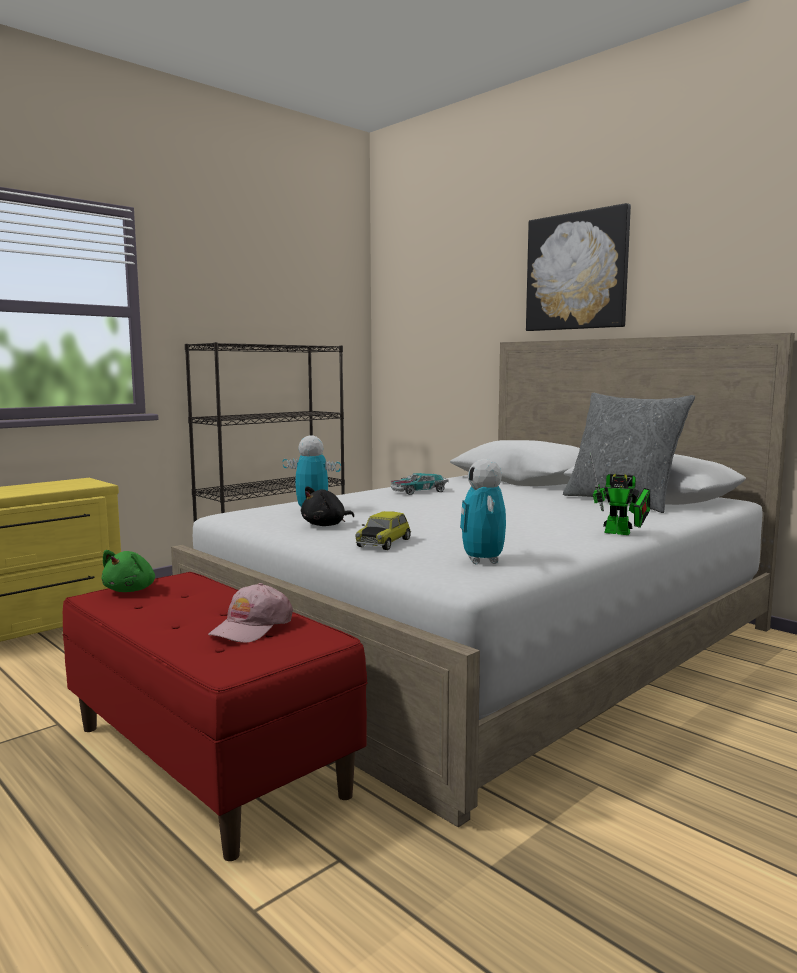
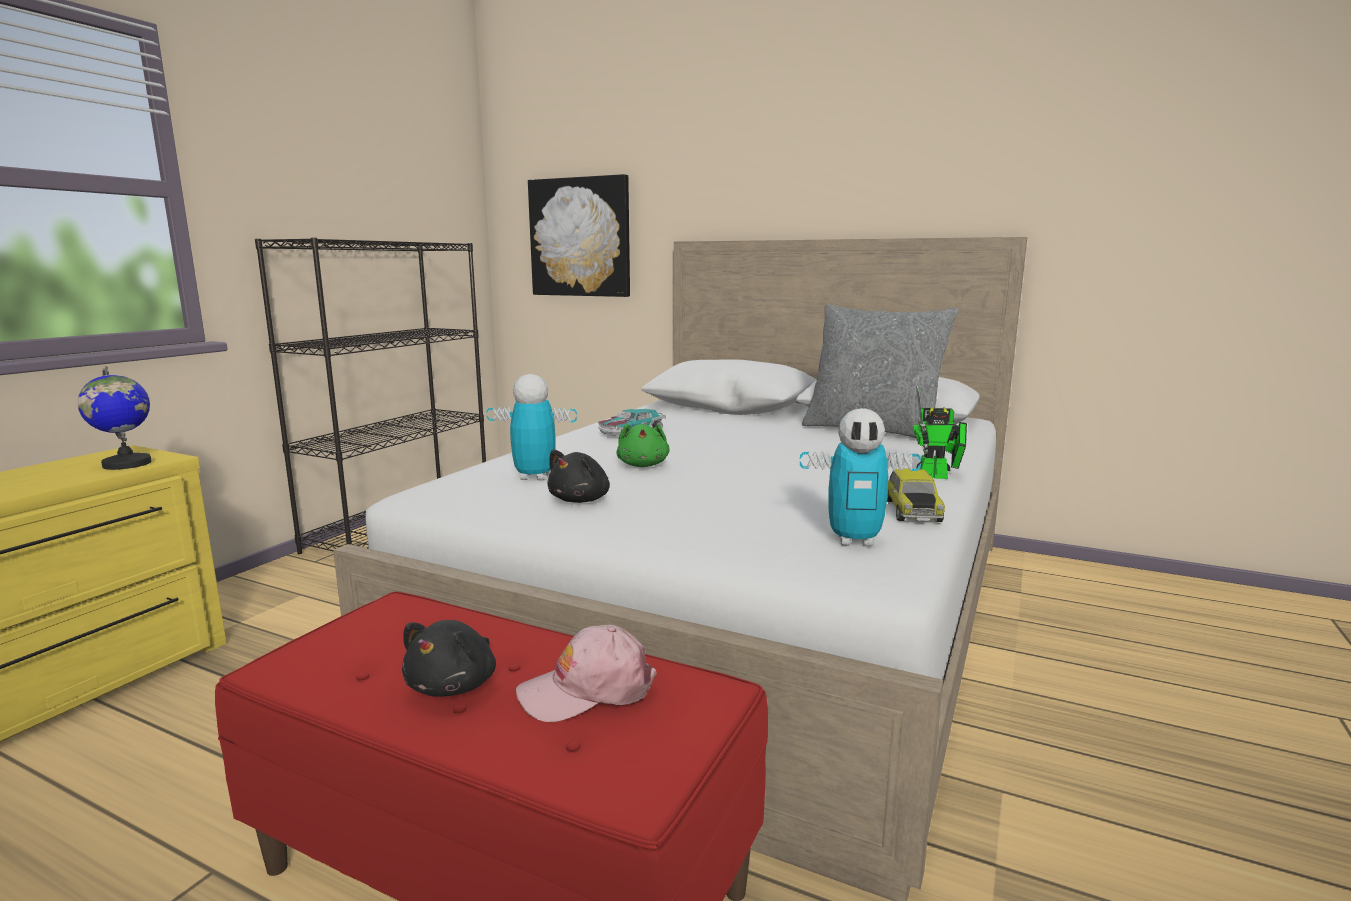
camera: 20 degrees left, 5 degrees up
green plush toy [101,550,155,592] -> green plush toy moved to [616,424,670,467]
pink cap [208,583,293,643] -> pink cap turned 60 degrees clockwise [516,625,657,722]
toy car [356,511,411,550] -> toy car moved to [887,468,945,522]
toy robot [460,459,506,564] -> toy robot turned 60 degrees counterclockwise [800,408,921,546]
picture [526,203,631,331] -> picture moved to [528,174,630,297]
none -> globe [78,366,152,470]
none -> black plush toy [402,620,496,697]

